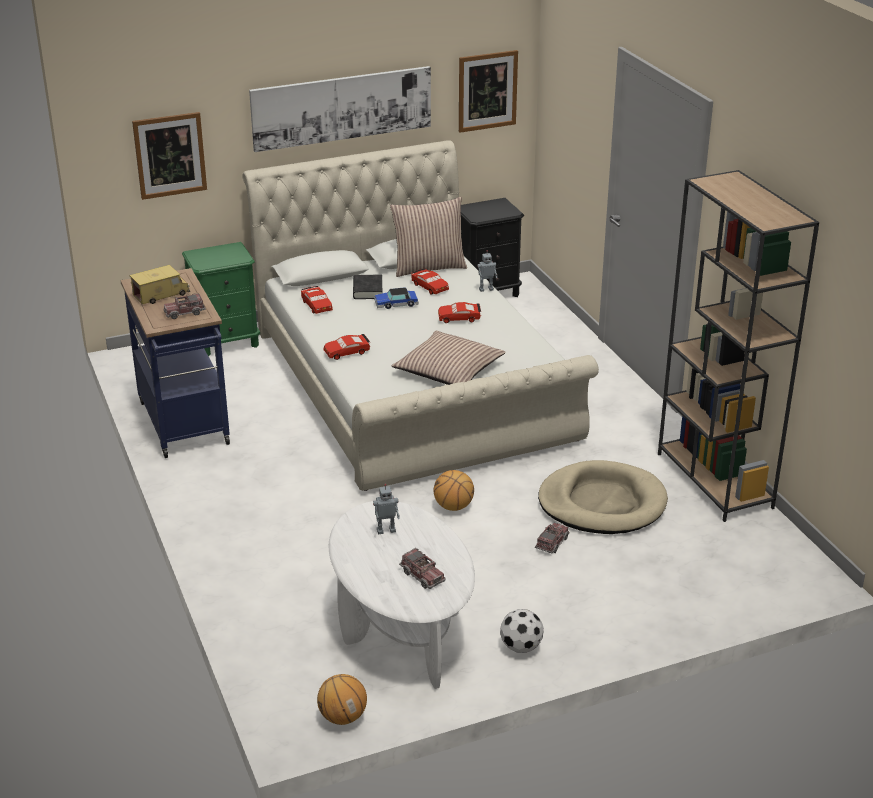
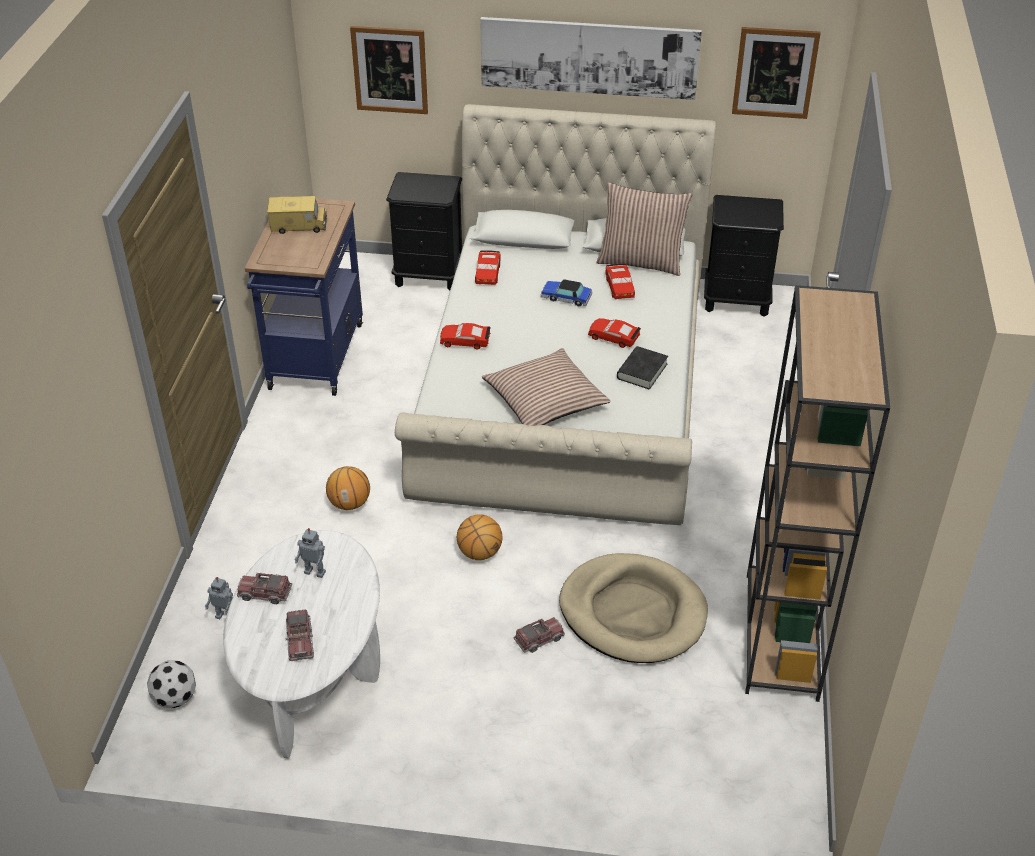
camera: 30 degrees right, 10 degrees up
toy truck [163,293,206,319] -> toy truck moved to [237,573,292,604]
green nightstand [182,242,260,356] -> black nightstand [386,172,462,291]
basketball [317,674,367,725] -> basketball moved to [326,466,370,510]
black book [353,274,382,299] -> black book moved to [617,346,668,390]
toy robot [477,250,497,292] -> toy robot moved to [205,577,233,619]
football [500,609,544,653] -> football moved to [147,660,196,708]

